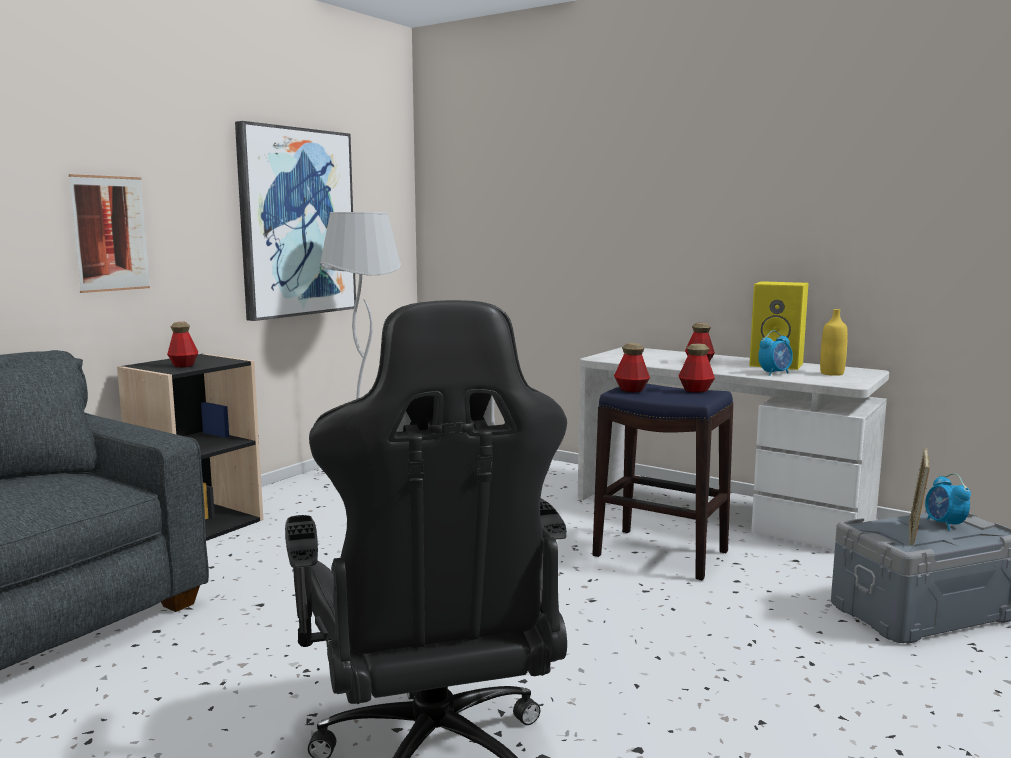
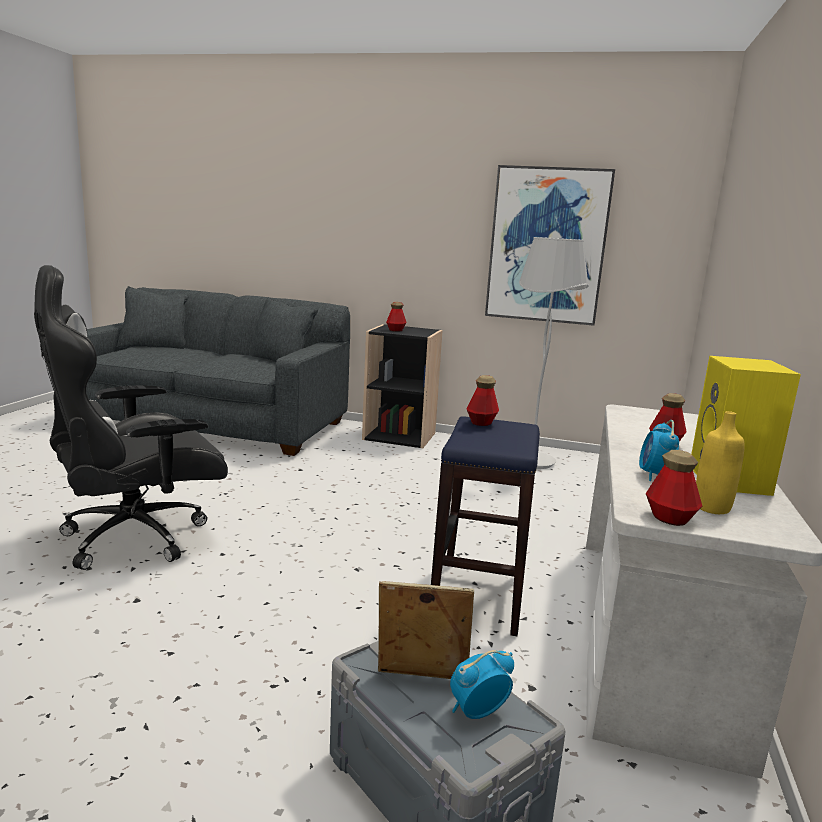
camera: 70 degrees right, 5 degrees up
picture [69,174,150,293] -> none
bottle [679,344,715,393] -> bottle moved to [646,450,702,526]
alarm clock [758,330,793,376] -> alarm clock turned 60 degrees clockwise [639,420,679,481]

